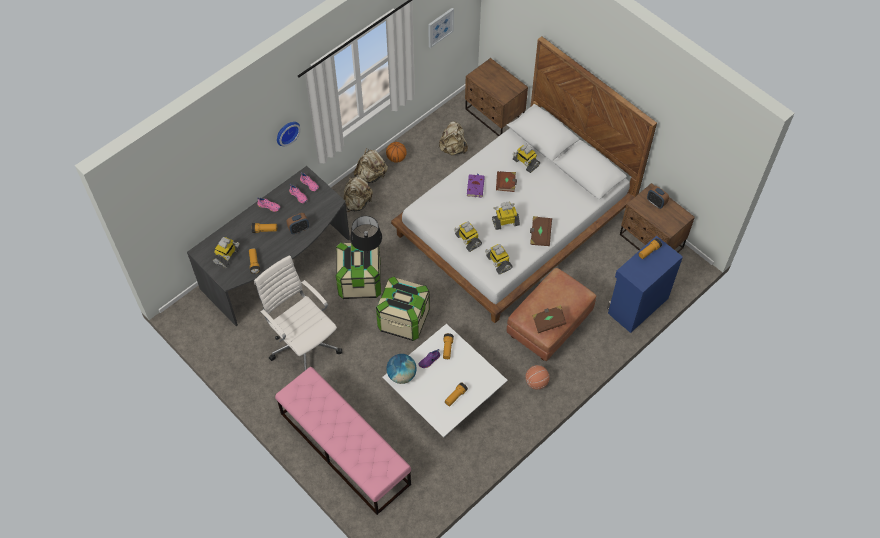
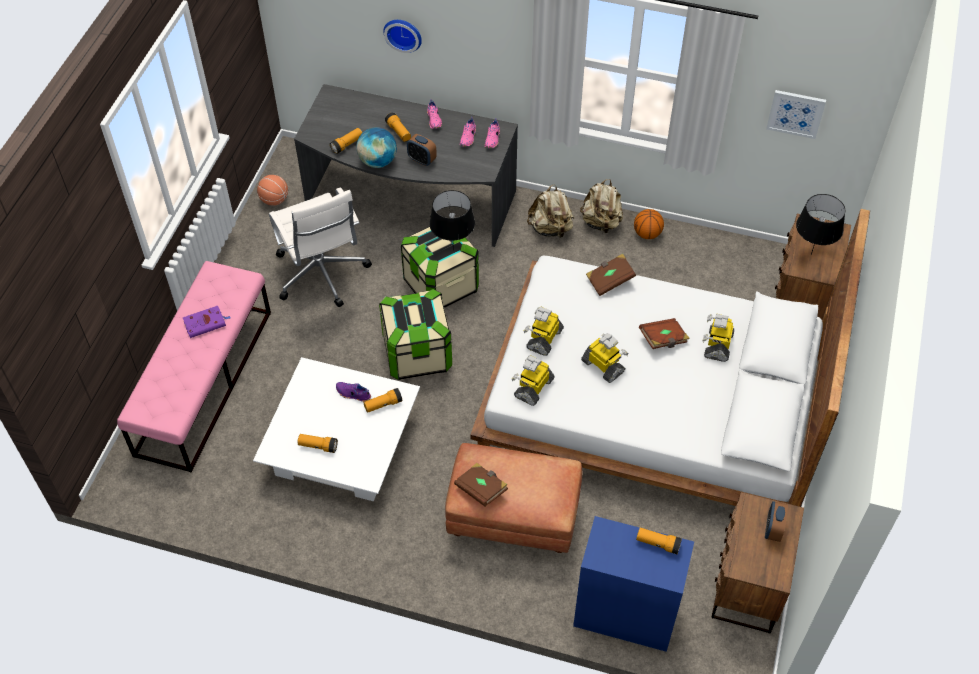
camera: 60 degrees right, 5 degrees down
toy robot [212,237,240,268] -> none
white office chair [254,255,342,371] -> white office chair turned 135 degrees clockwise [269,187,372,307]
wall clock [277,122,301,146] -> wall clock moved to [383,20,422,53]
globe [386,354,417,384] -> globe moved to [356,127,397,168]
beige backpack [439,121,468,155] -> none
purple book [467,174,485,198] -> purple book moved to [183,306,230,338]
basketball [525,365,550,389] -> basketball moved to [257,175,288,206]
brown book [530,216,552,246] -> brown book moved to [586,254,636,296]
none -> black table lamp [796,194,845,255]

